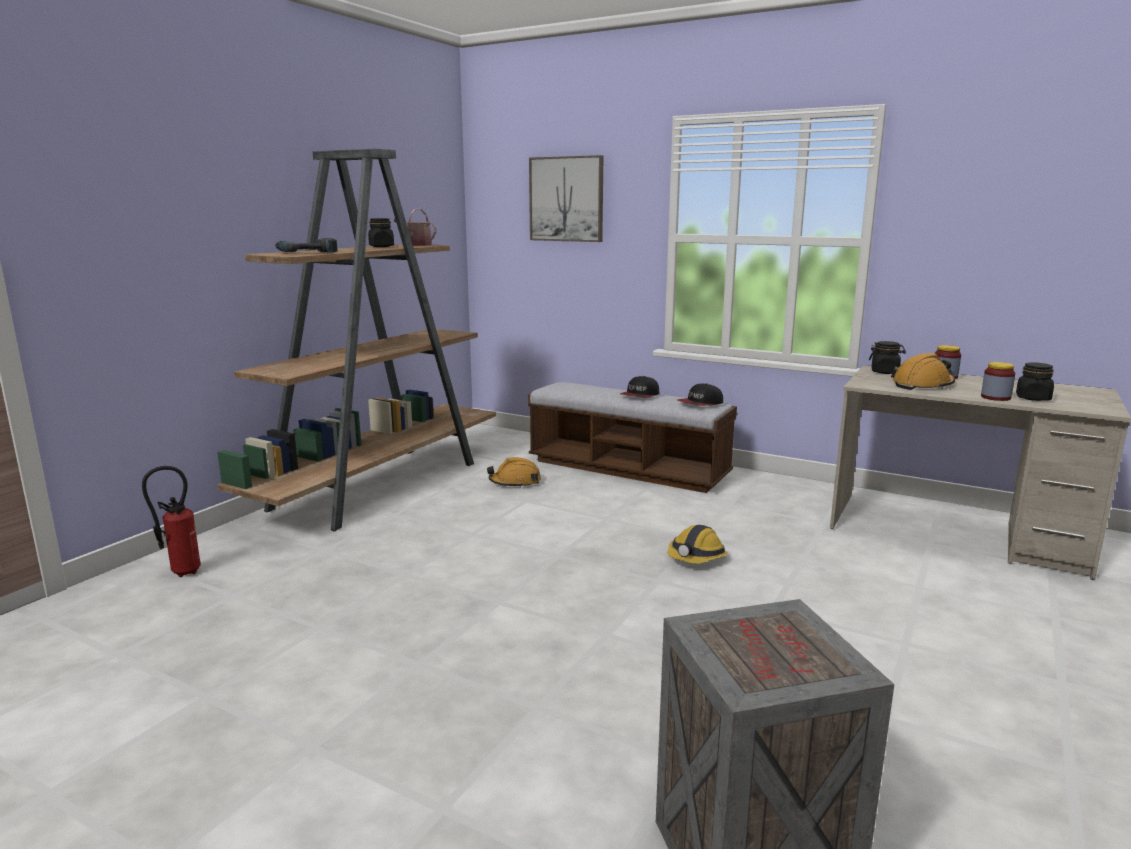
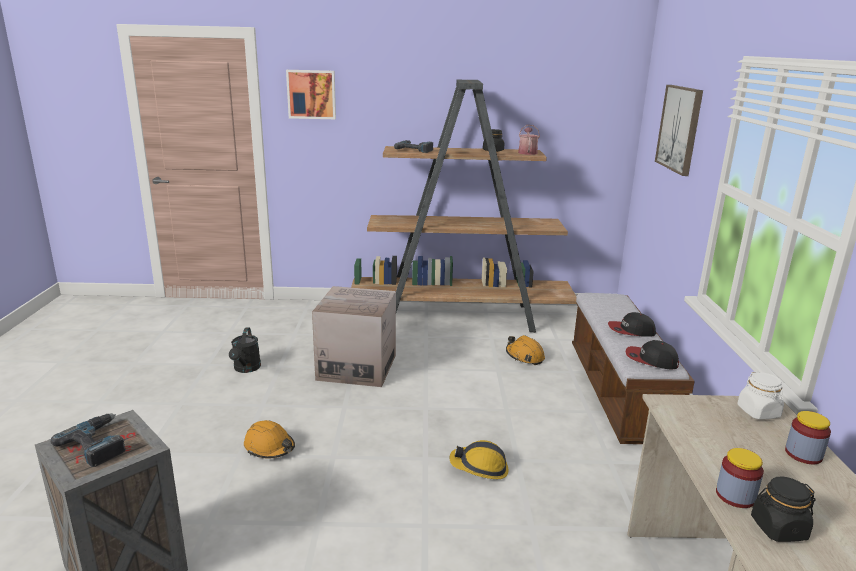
camera: 60 degrees right, 5 degrees up
fire extinguisher [142,466,201,577] -> none
black jar [869,341,906,374] -> white jar [737,371,784,420]
orange hard hat [891,353,955,390] -> orange hard hat moved to [244,420,295,459]
none -> power drill [50,413,126,467]
none -> black watering can [229,327,261,373]
none -> picture [286,70,336,119]
none -> cardboard box [312,286,396,387]

